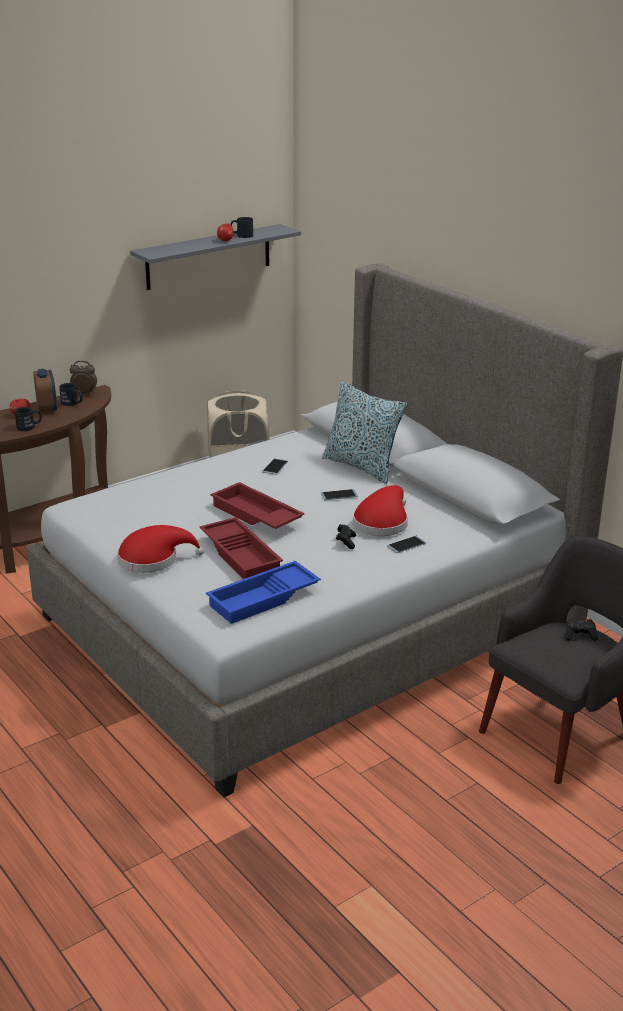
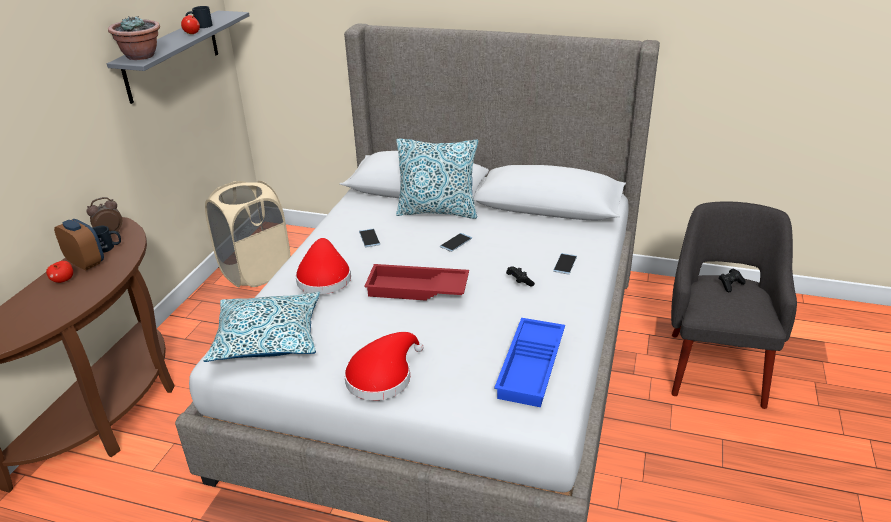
camera: 35 degrees left, 5 degrees up
black mug [14,407,42,431] -> none
red tray [200,517,283,579] -> none
red hat [353,485,408,536] -> red hat moved to [295,238,351,294]
none -> potted plant [108,16,160,60]
none -> pillow [204,292,320,362]

